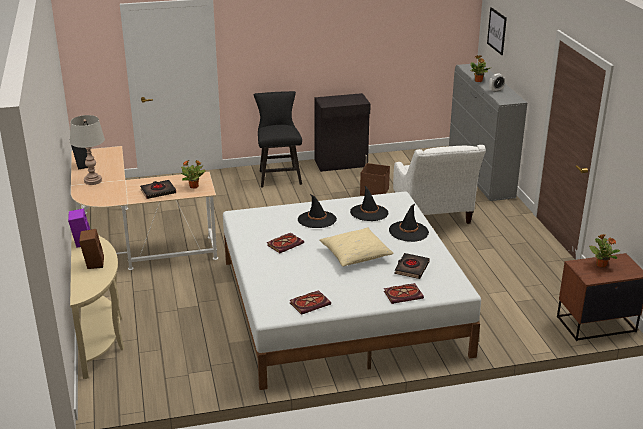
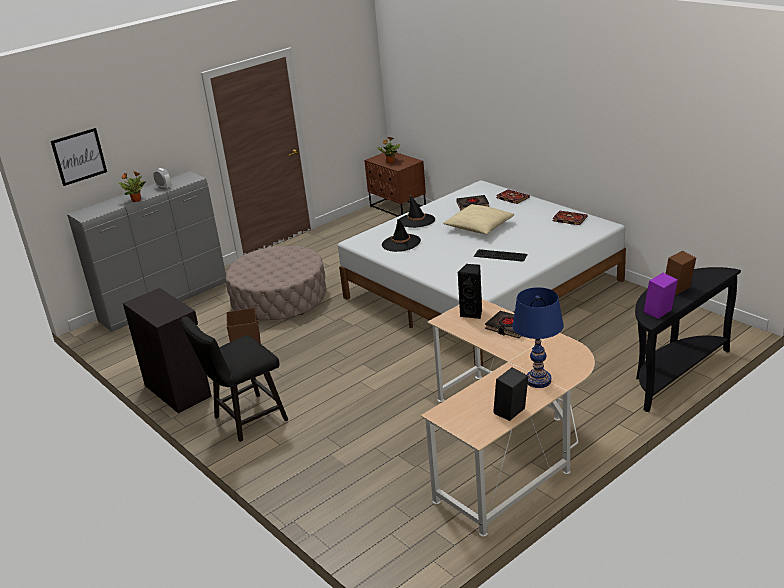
camera: 115 degrees left, 0 degrees up
grey table lamp [70,115,105,185] -> blue table lamp [512,287,564,388]
beige console table [70,235,124,379] -> black console table [635,267,741,412]
potted plant [181,160,205,189] -> black speaker [458,264,482,319]
book [267,233,304,253] -> keyboard [474,249,528,262]
black hat [298,194,337,228] -> none
white armchair [393,145,486,224] -> beige ottoman [225,246,326,320]

